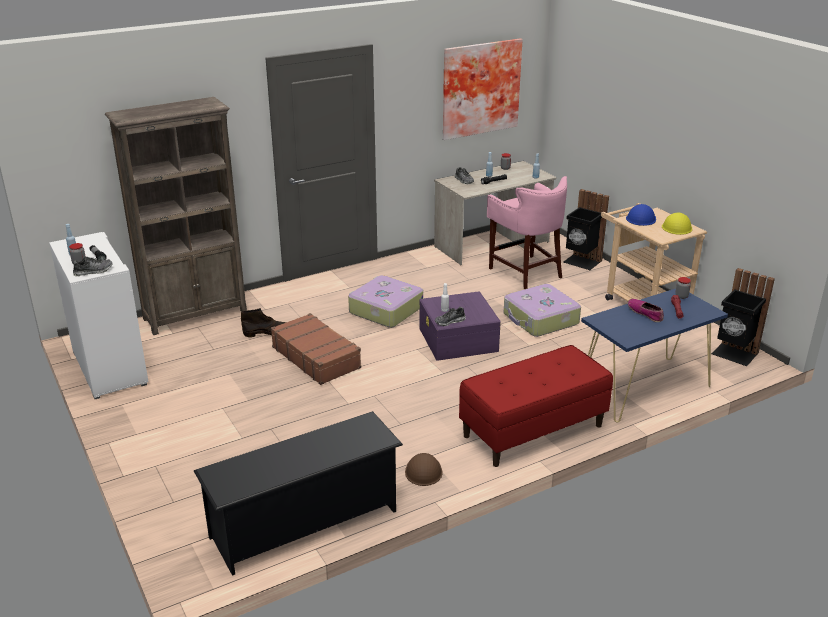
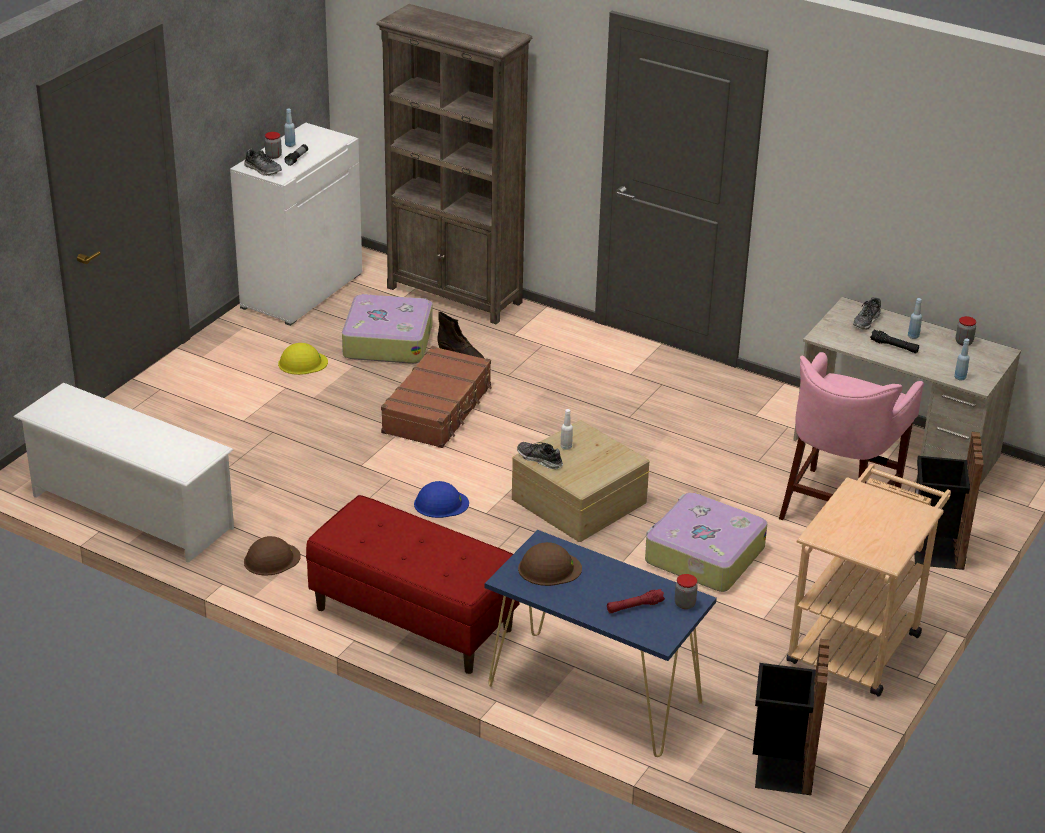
camera: 60 degrees right, 5 degrees up
black shoe rack [194,411,403,576] -> white shoe rack [14,383,234,563]
suitcase [348,275,423,328] -> suitcase moved to [342,294,433,364]
purple storage box [420,291,501,361] -> beige storage box [512,420,650,542]
picture [443,38,523,140] -> none
blue hard hat [626,204,656,226] -> blue hard hat moved to [414,481,469,518]
shoe [628,299,664,322] -> none
yellow hard hat [662,213,692,235] -> yellow hard hat moved to [278,343,328,375]
none -> brown hard hat [518,542,582,586]

